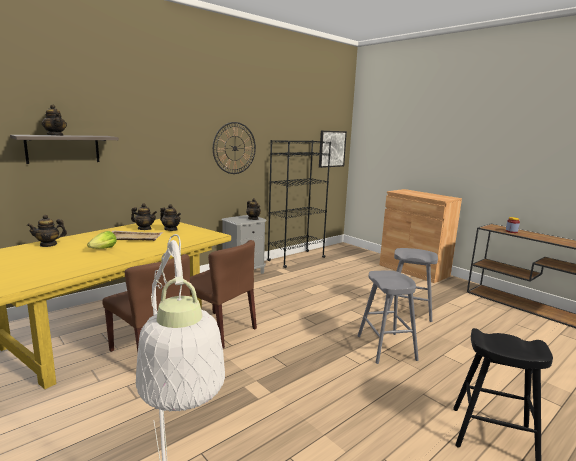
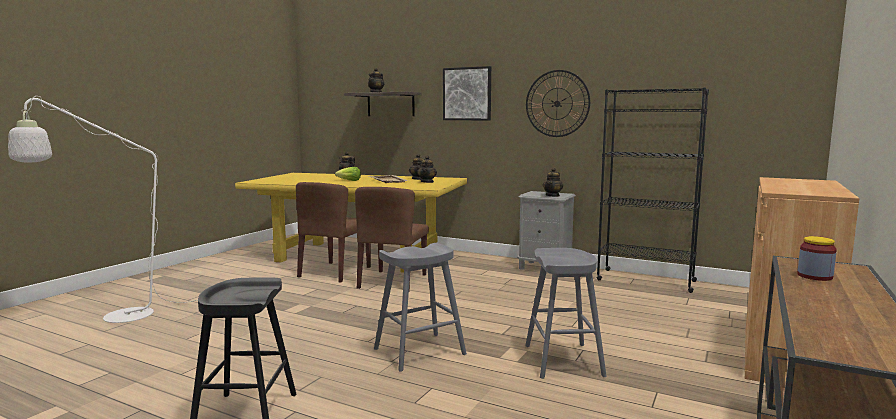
camera: 70 degrees right, 5 degrees down
picture [319,131,347,168] -> picture moved to [443,66,491,120]

